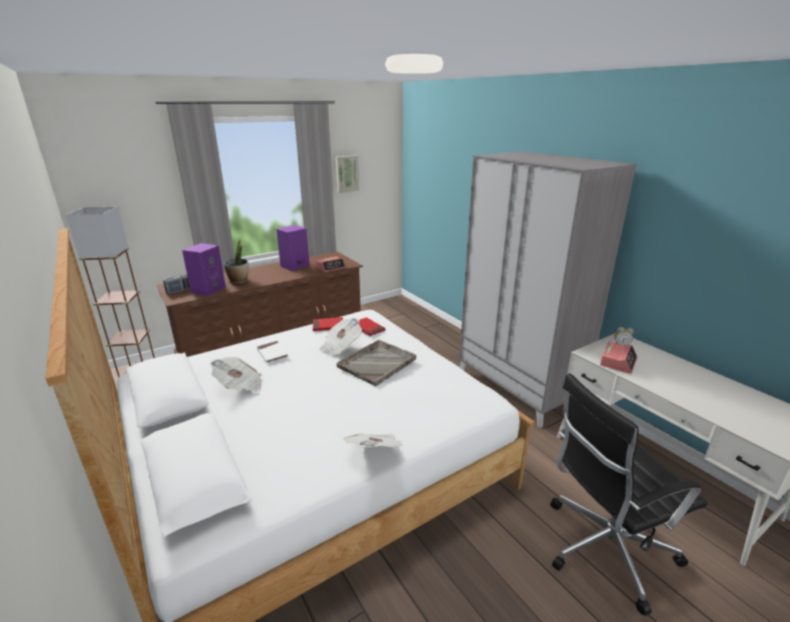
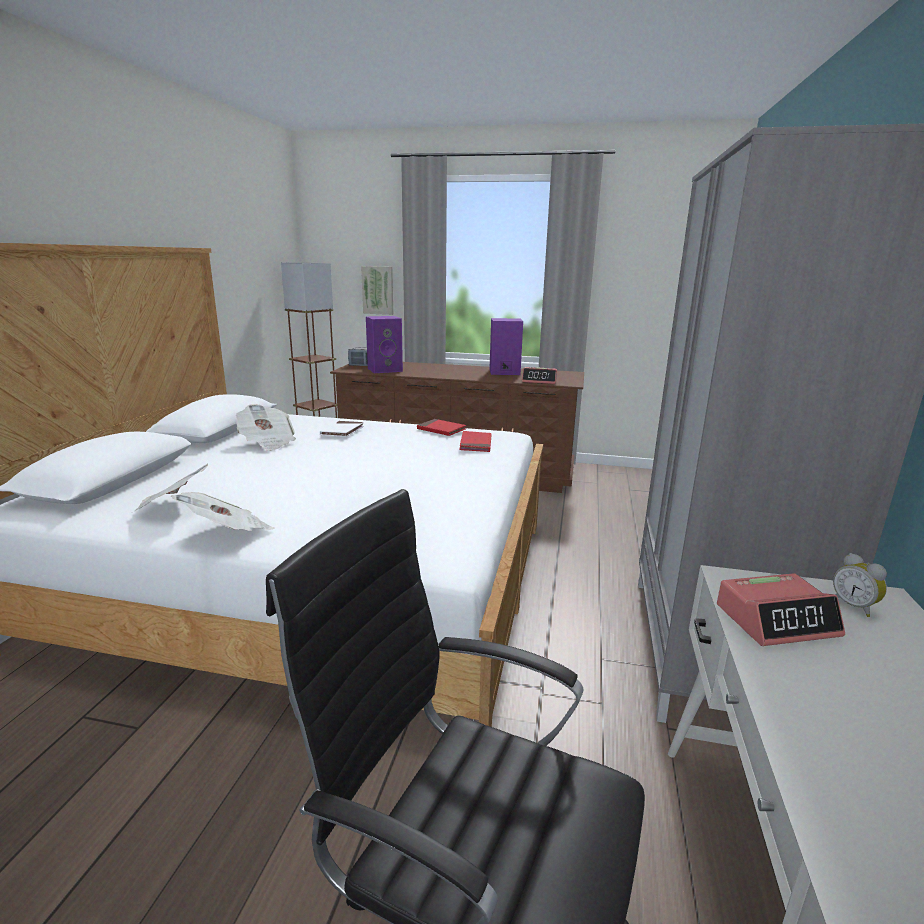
camera: 45 degrees right, 5 degrees down
potted plant [224,238,249,284] -> none
newspaper [320,318,362,355] -> newspaper moved to [130,464,208,514]
picture [336,155,359,193] -> picture moved to [361,266,393,315]
grey tray [337,340,416,386] -> none

